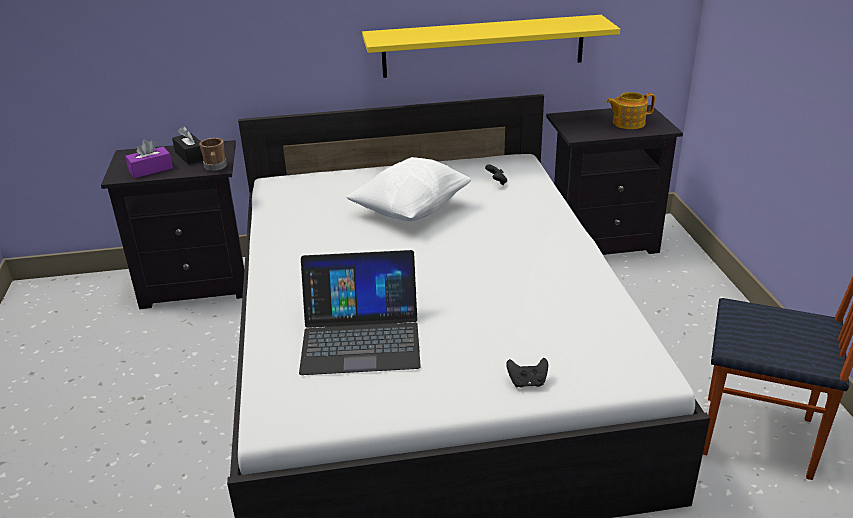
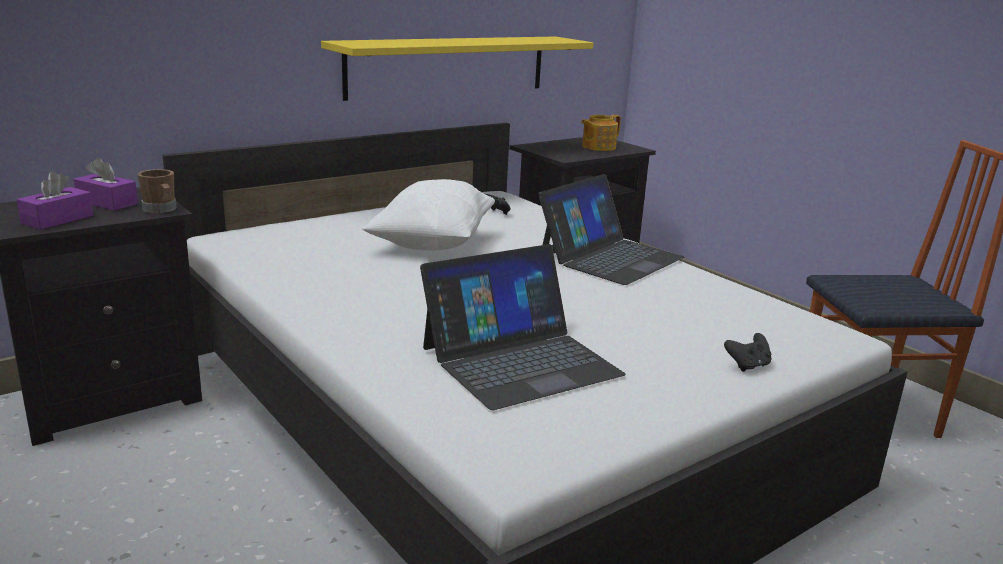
camera: 30 degrees left, 10 degrees down
black tissue box [172,126,203,165] -> purple tissue box [74,157,138,211]
none -> laptop [538,174,684,285]

